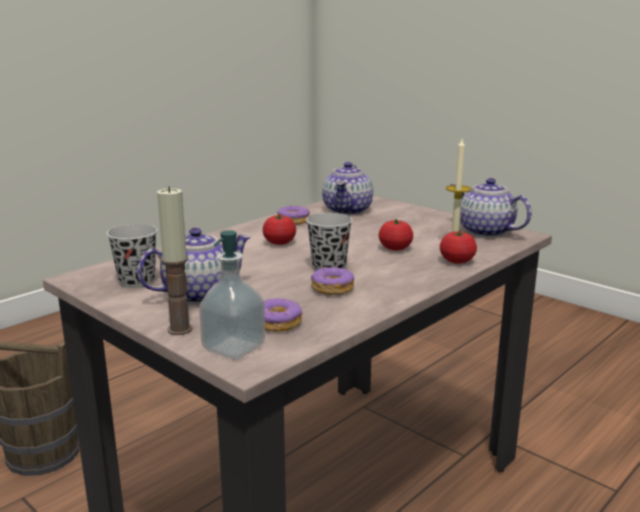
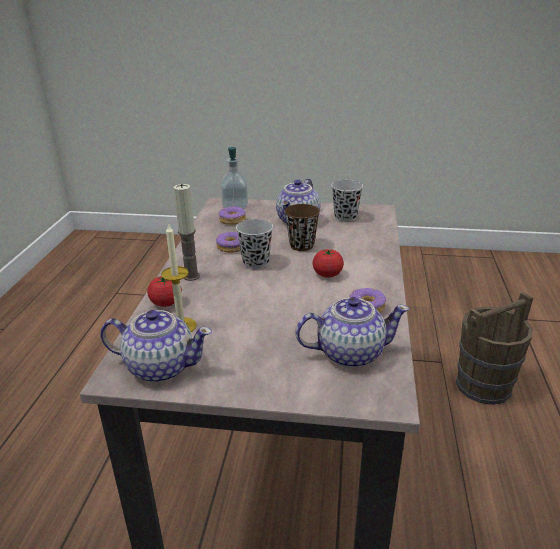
camera: 145 degrees right, 10 degrees up
candle [157,186,193,335] -> candle moved to [174,184,200,281]
teapot [322,162,373,215] -> teapot turned 105 degrees clockwise [296,297,409,368]
tomato [379,219,413,251] -> none
none -> brown cup [285,204,320,251]

